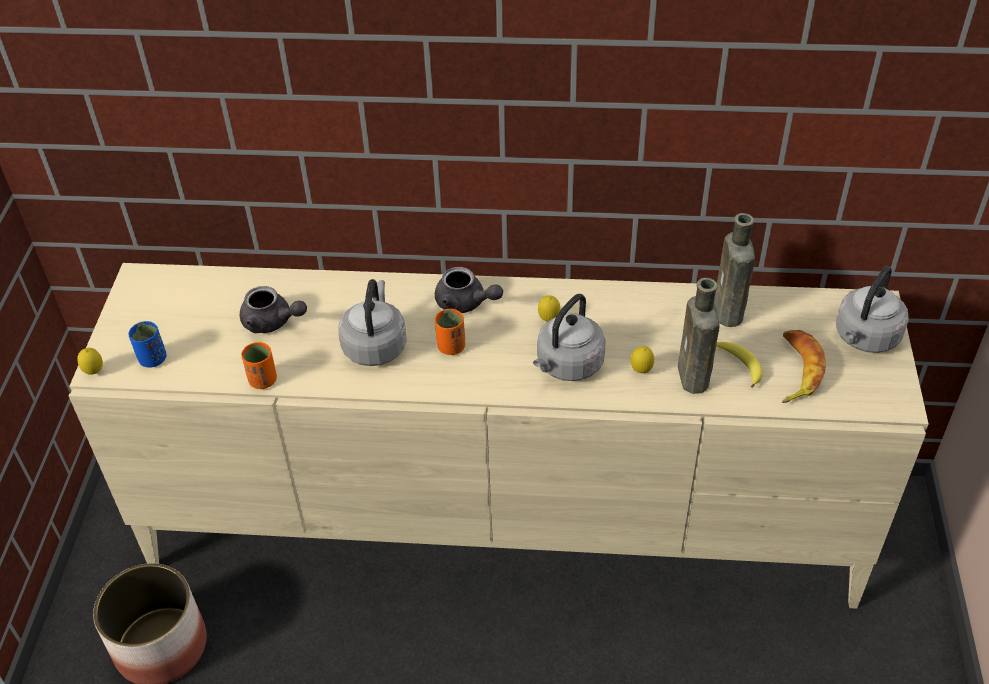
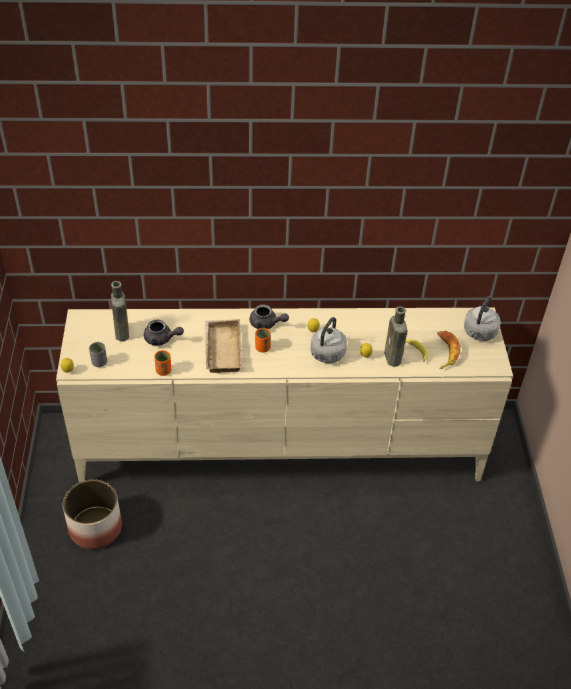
camera: 10 degrees left, 0 degrees up
blue cup [128,321,167,368] -> grey cup [89,342,107,367]
grey kettle [338,279,407,366] -> beige tray [205,319,243,373]
brown bottle [714,213,755,327] -> brown bottle moved to [111,281,129,341]

